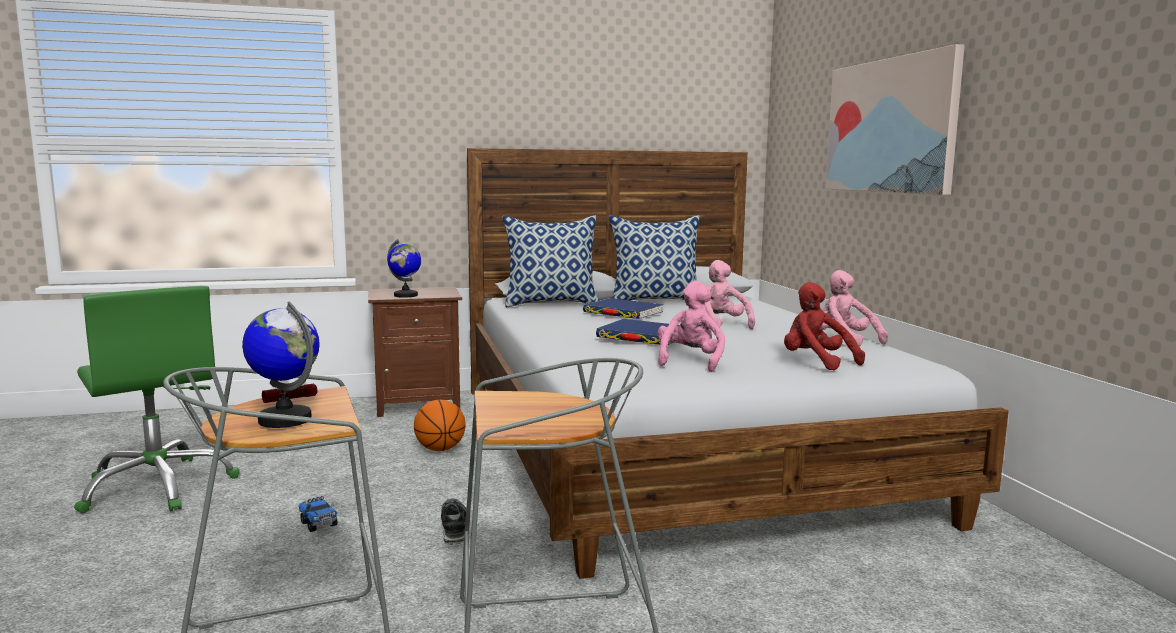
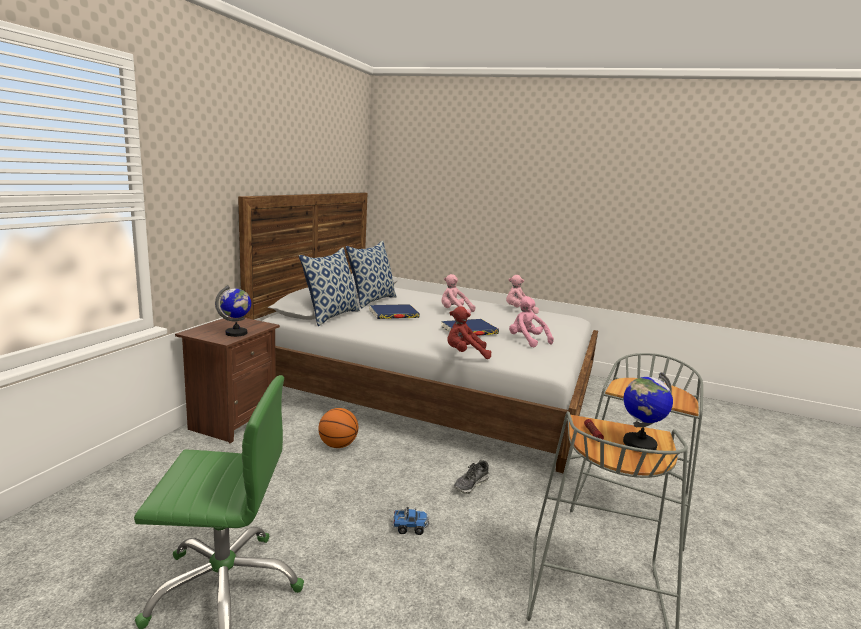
camera: 55 degrees left, 5 degrees up
shoe [441,498,470,545] -> shoe turned 75 degrees counterclockwise [454,460,489,494]
red plush toy [784,282,865,370] -> red plush toy moved to [447,306,491,359]
picture [825,44,965,195] -> none

